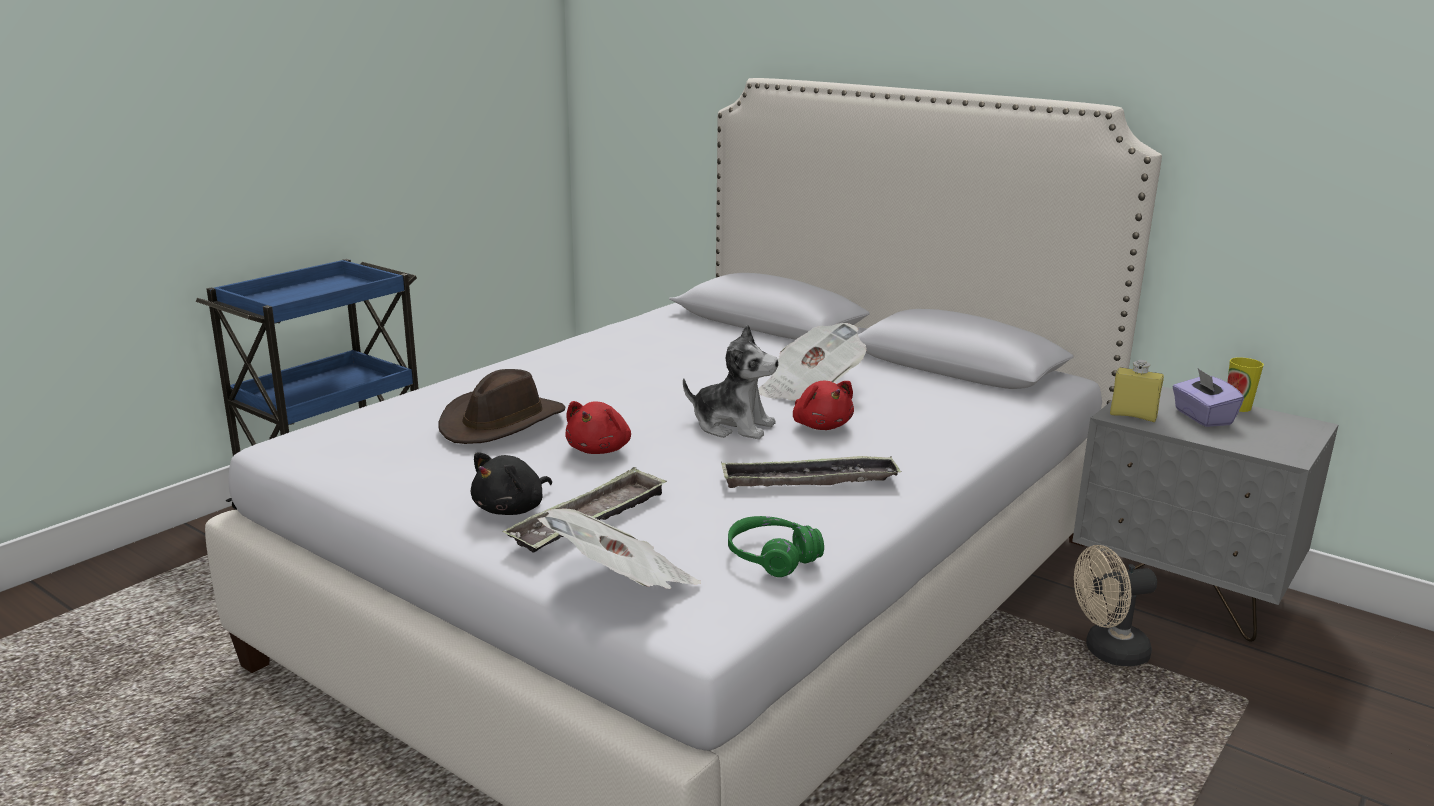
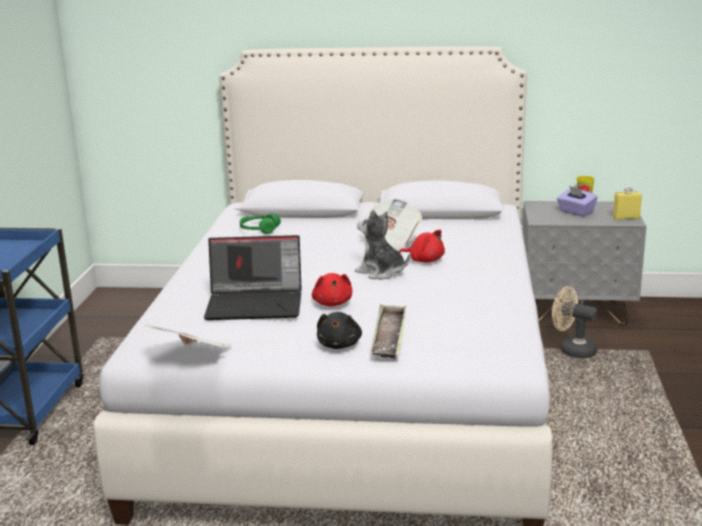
camera: 30 degrees left, 0 degrees up
brown hat [438,369,566,444] -> laptop [204,235,302,320]
newspaper [538,508,701,589] -> newspaper moved to [143,325,233,348]
plush toy [683,324,779,439] -> plush toy turned 135 degrees counterclockwise [355,209,410,280]
tray [721,456,901,488] -> none
green headphones [728,516,824,577] -> green headphones moved to [240,213,281,234]
beige fan [1074,545,1157,666] -> beige fan turned 75 degrees clockwise [552,286,597,359]
yellow bottle [1110,360,1164,422] -> yellow bottle moved to [613,186,642,220]

